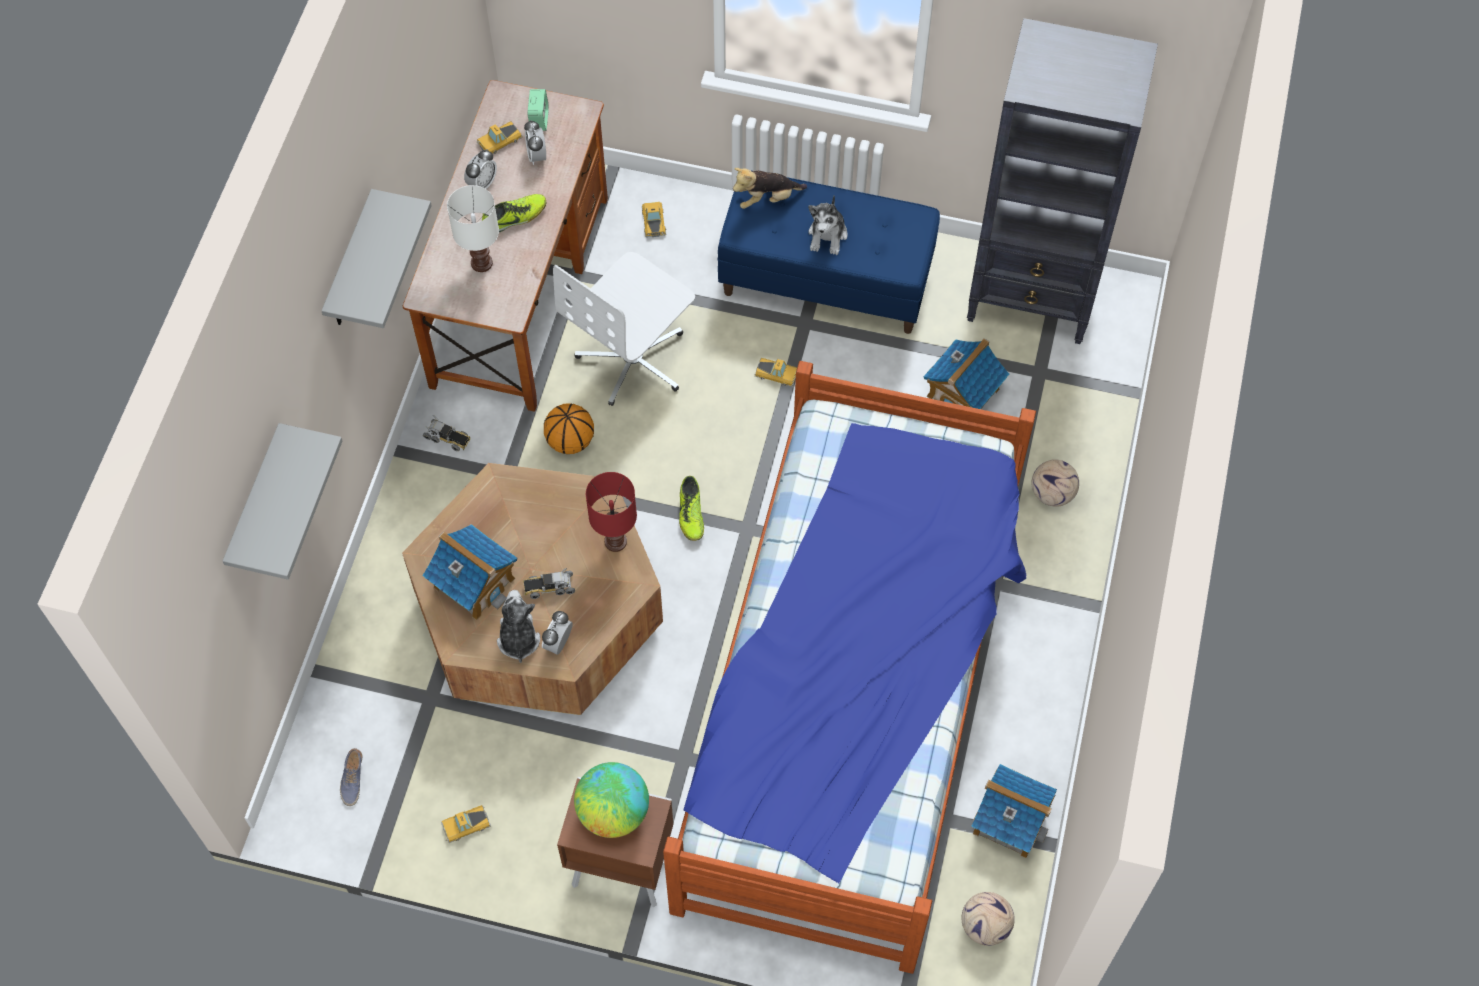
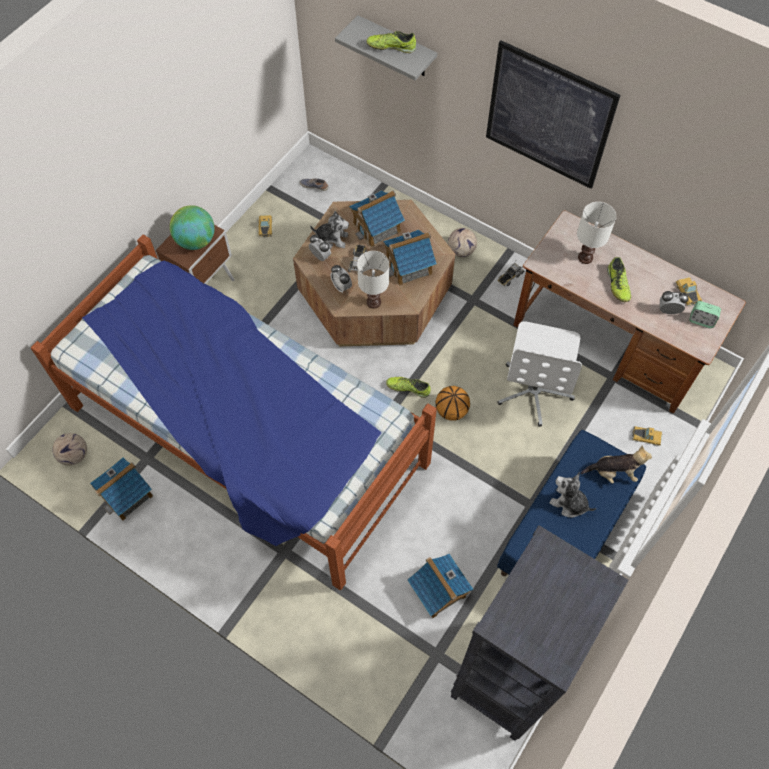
camera: 110 degrees right, 0 degrees up
grey shelf [321,189,432,328] -> picture [486,40,620,189]
alarm clock [464,149,497,189] -> alarm clock moved to [331,265,352,293]
basketball [544,403,594,454] -> basketball moved to [435,386,470,421]
white office chair [553,252,695,406] -> white office chair turned 135 degrees counterclockwise [497,321,582,427]
red table lamp [586,472,637,552] -> white table lamp [357,251,389,309]
plush toy [733,168,807,209] -> plush toy turned 90 degrees clockwise [581,446,652,484]
toy car [755,358,797,387] -> none
football [1031,459,1079,507] -> football moved to [448,228,477,257]
none -> shoe [366,31,416,53]
none -> toy house [383,230,437,286]

